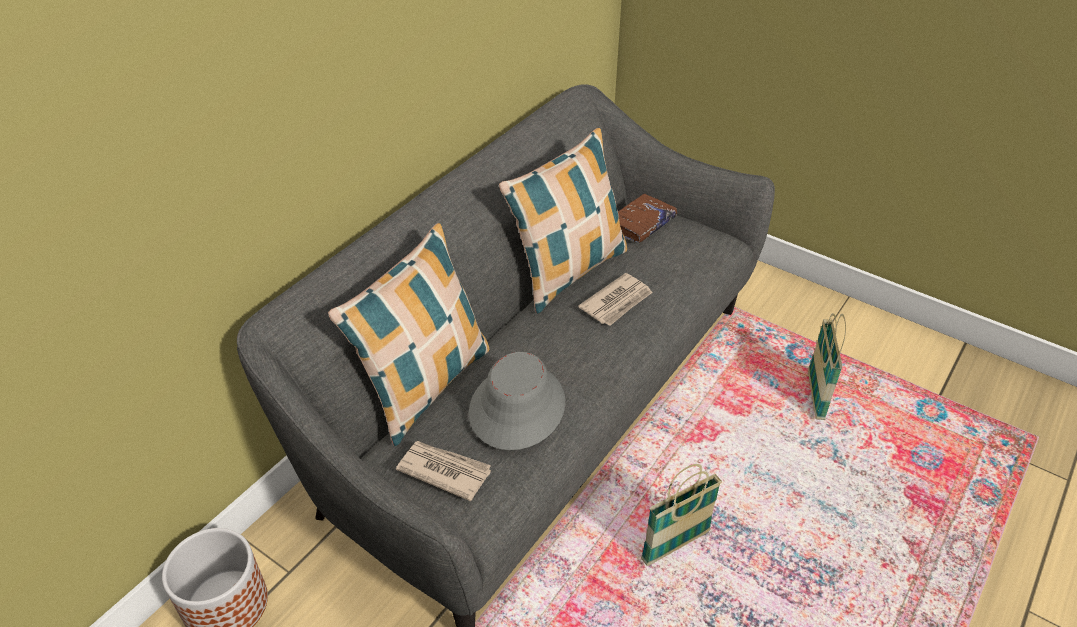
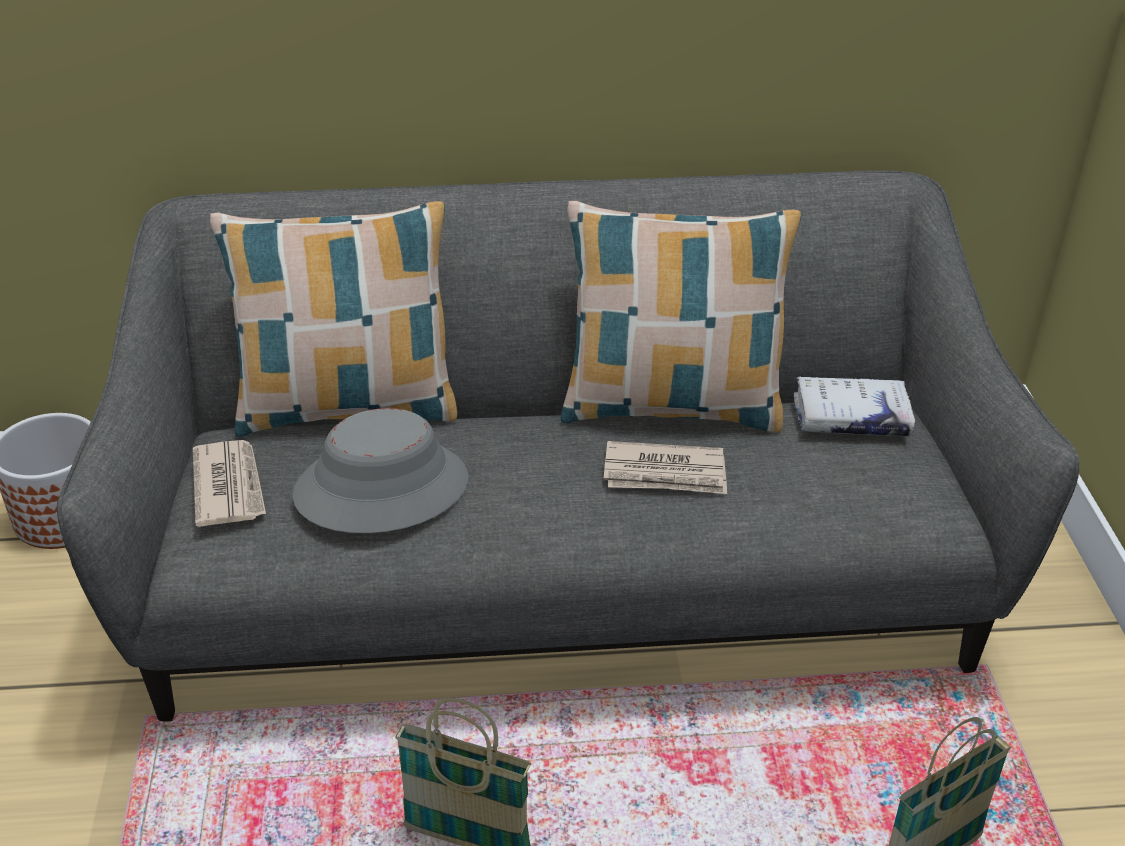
camera: 50 degrees right, 5 degrees down
brown book [618,194,677,243] -> white book [794,377,916,437]

